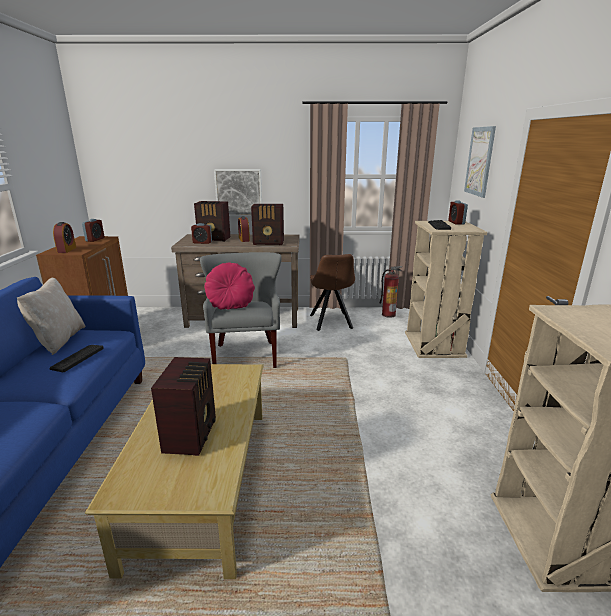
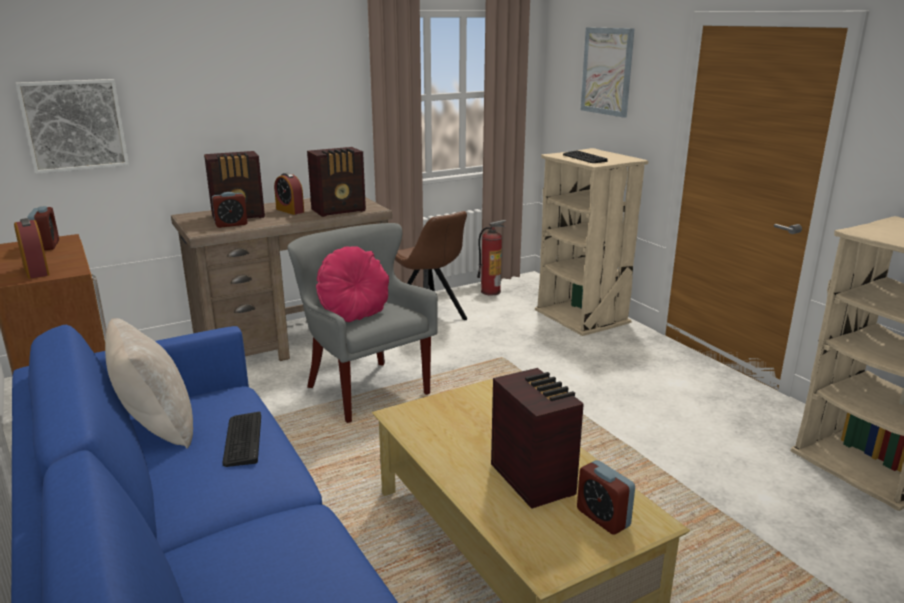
camera: 30 degrees left, 0 degrees up
picture [214,169,262,217] -> picture moved to [15,79,129,174]
alarm clock [448,200,468,225] -> alarm clock moved to [577,460,635,535]

